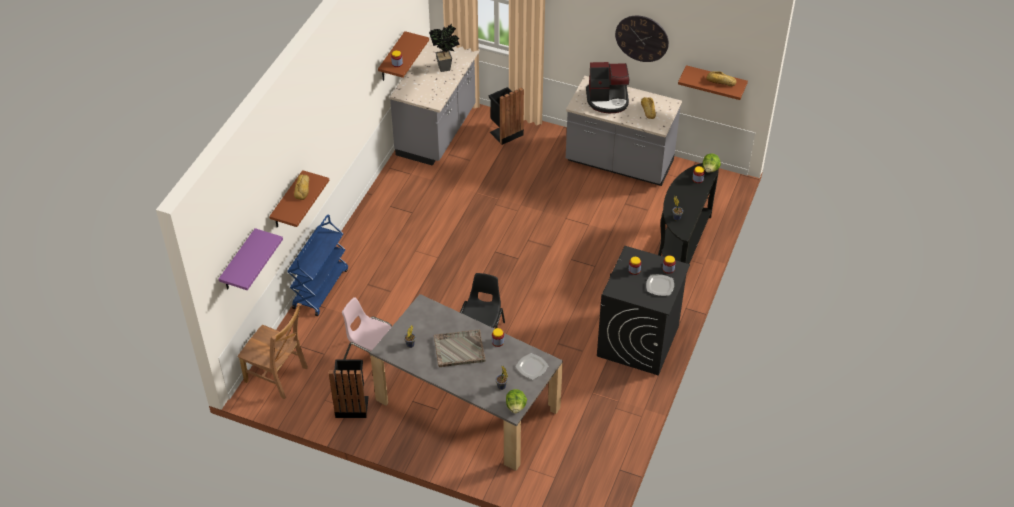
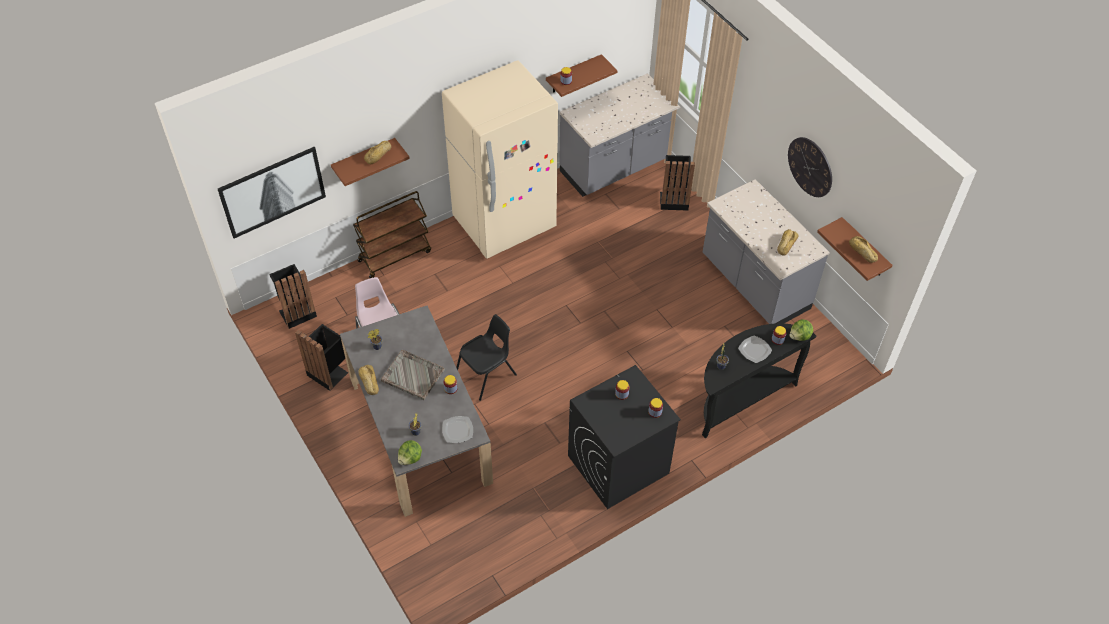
camera: 35 degrees right, 5 degrees up
purple shelf [218,228,283,290] -> picture [218,147,326,239]
brown chair [237,303,308,399] -> black trash can [269,264,317,329]
blue cart [287,215,348,317] -> brown cart [353,191,431,278]
potted plant [429,24,460,72] -> none
coffee machine [586,62,629,113] -> none
plate [646,274,674,296] -> plate moved to [738,335,772,363]
none -> bread [358,365,379,395]
none -> beige fridge [442,60,558,259]

